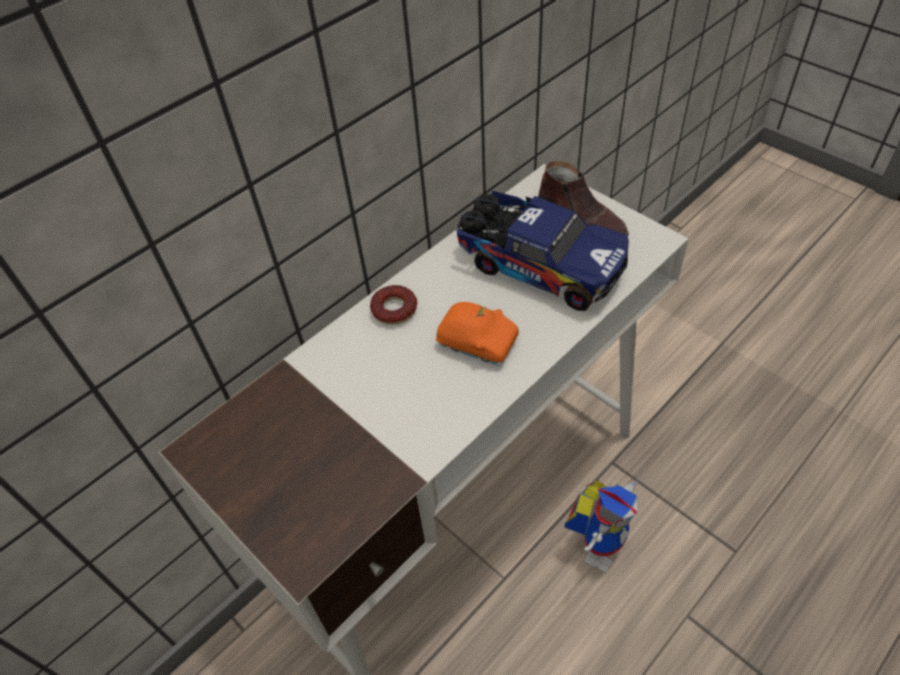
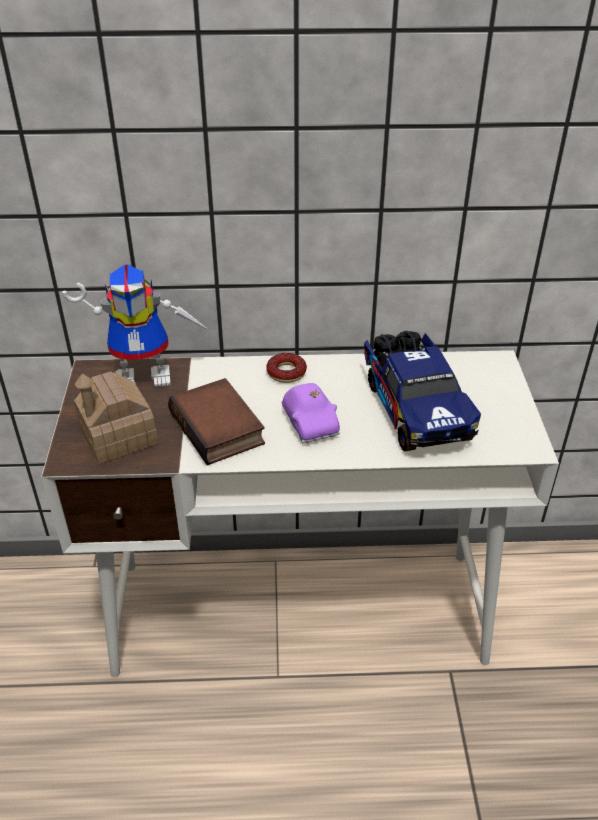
camera: 40 degrees right, 10 degrees down
orange toy car [436,302,519,366] -> purple toy car [282,383,340,443]
brown shoe [538,161,629,235] -> none
toy robot [564,480,639,573] -> toy robot moved to [62,264,209,387]
none -> toy house [74,371,158,464]
none -> book [168,378,265,465]

